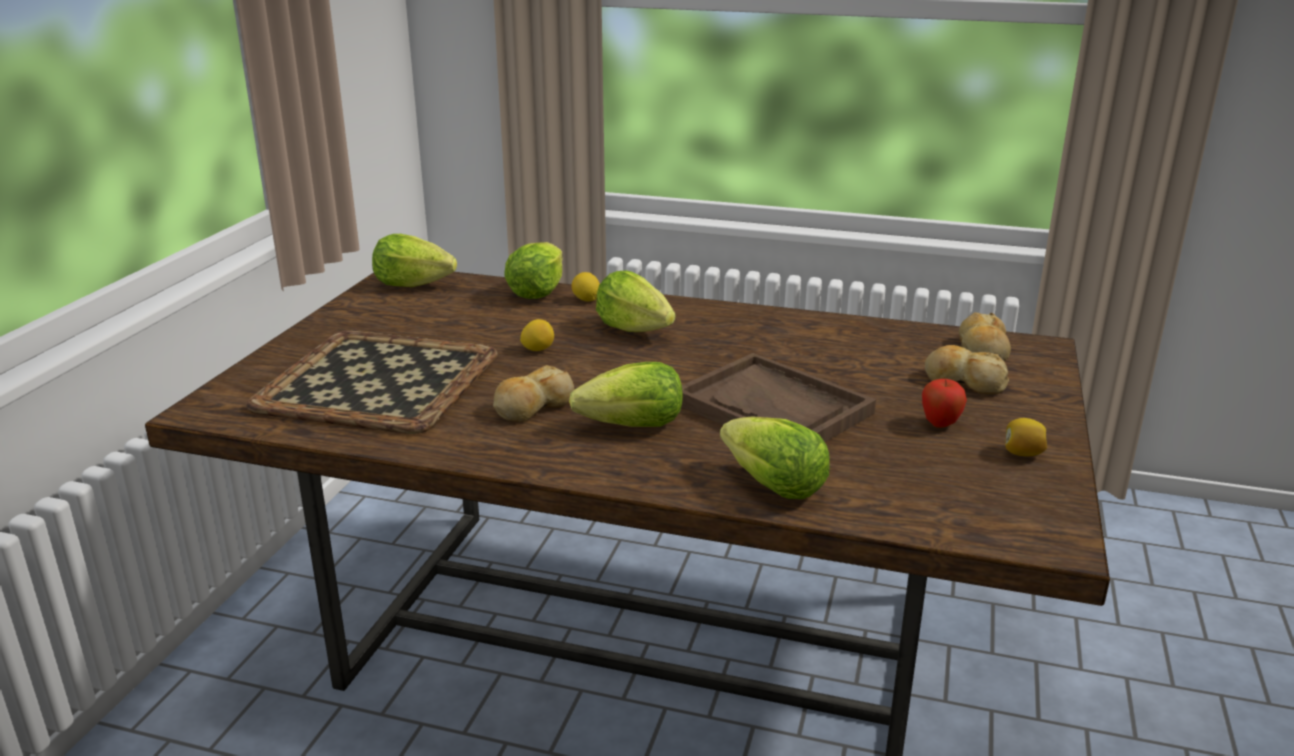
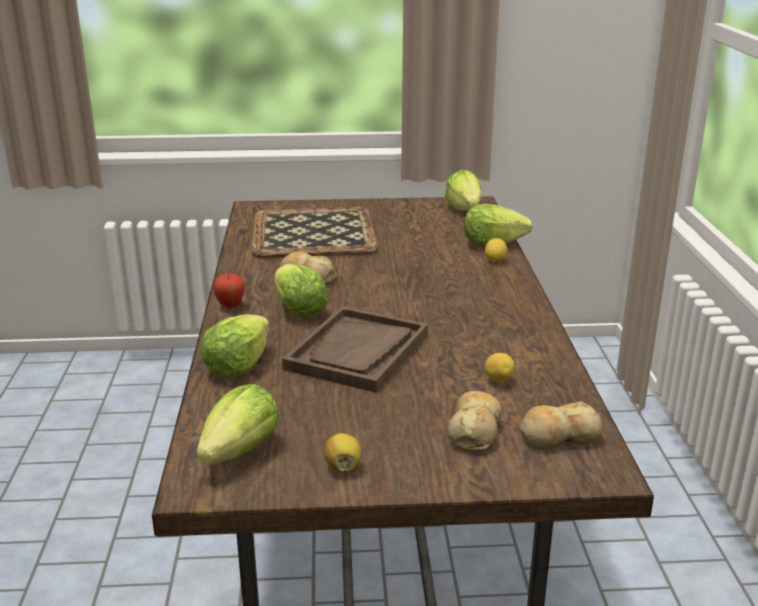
camera: 70 degrees right, 0 degrees up
lemon [520,319,554,351] -> lemon moved to [485,353,515,382]
lettuce [596,270,675,332] -> lettuce moved to [197,384,279,464]
apple [922,379,967,428] -> apple moved to [213,273,245,308]

